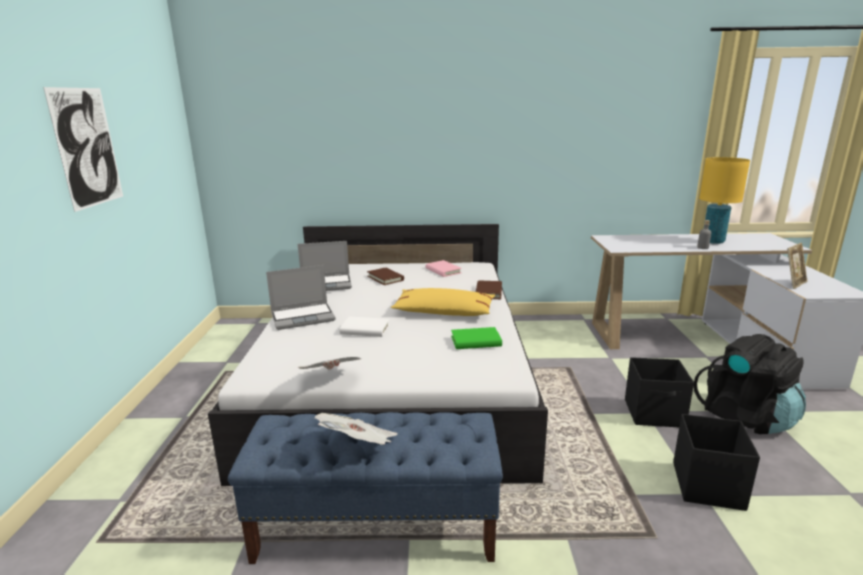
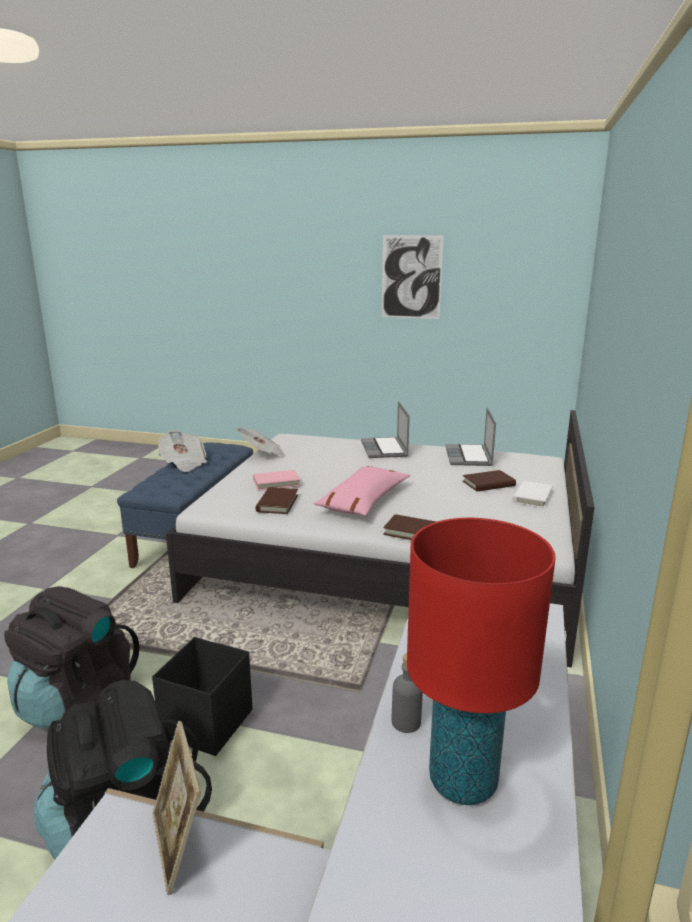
camera: 105 degrees right, 0 degrees up
white book [339,317,390,337] -> white book moved to [512,481,553,508]
yellow pillow [391,288,495,316] -> pink pillow [313,466,410,516]
pink book [426,260,462,277] -> pink book moved to [253,470,301,491]
green book [451,327,502,349] -> brown book [255,487,298,514]
black storage box [673,414,760,511] -> black backpack [4,586,140,729]
yellow table lamp [699,157,750,244] -> red table lamp [407,518,556,805]

